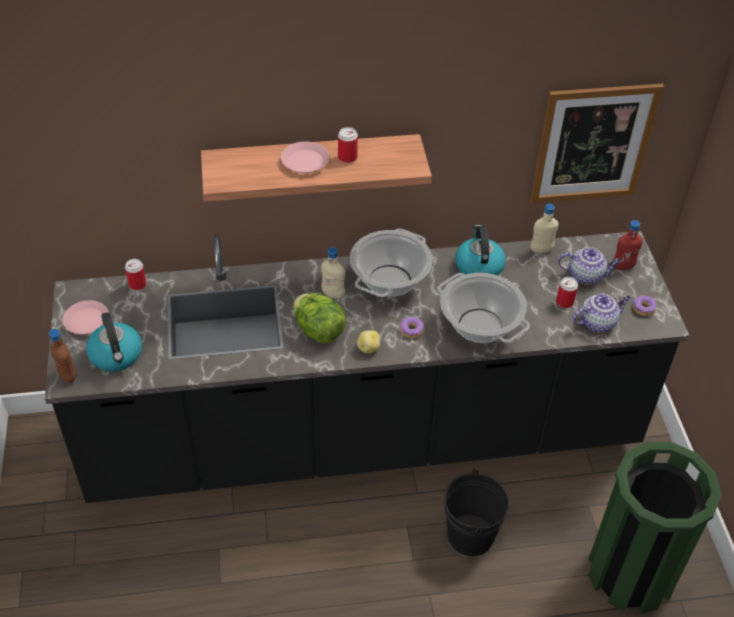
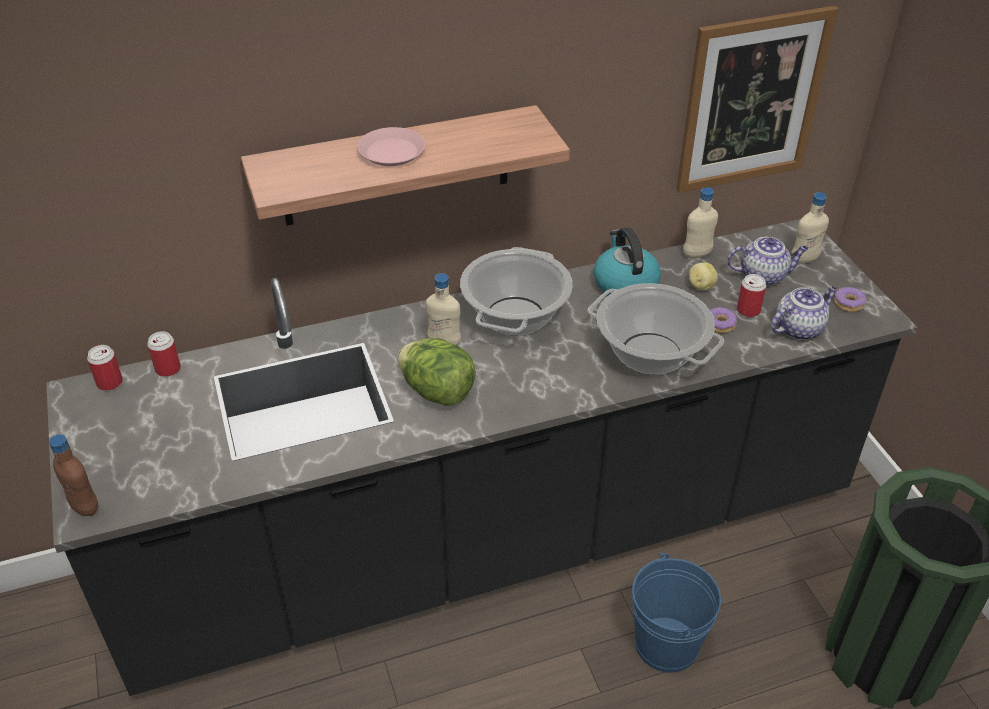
camera: 10 degrees left, 5 degrees down
pink plate [62,300,109,334] -> none
kettle [86,312,142,372] -> none
can [338,127,358,163] -> can moved to [87,345,123,391]
potato [357,330,380,354] -> potato moved to [689,263,718,291]
donut [400,317,424,338] -> donut moved to [710,307,737,333]
black bucket [444,468,509,556] -> blue bucket [632,553,721,673]
red bottle [613,220,643,270] -> beige bottle [791,192,829,264]

